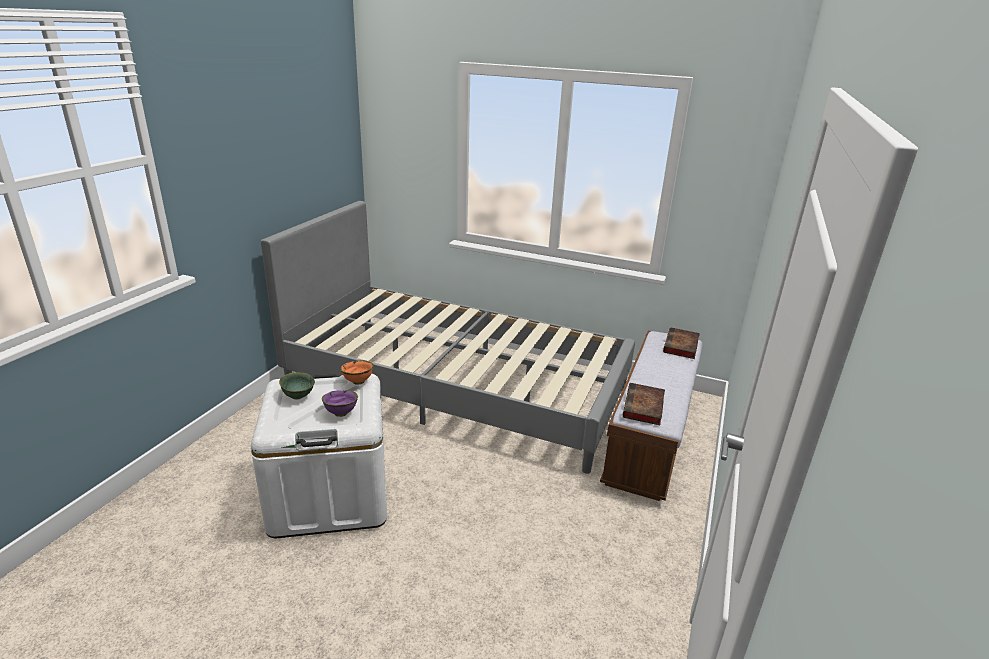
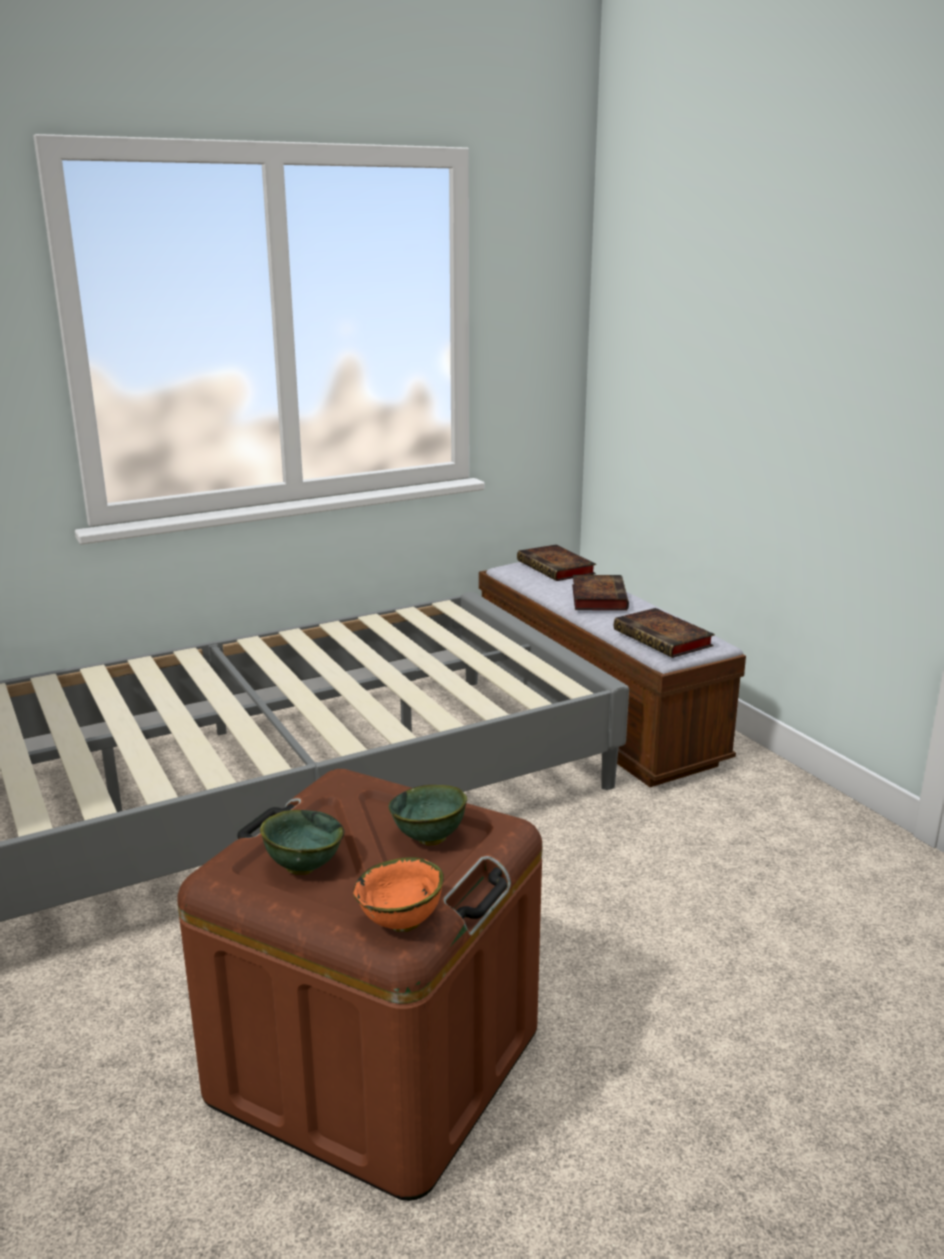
camera: 50 degrees left, 5 degrees down
white storage box [251,374,387,538] -> brown storage box [177,769,543,1201]
purple bowl [322,390,358,417] -> green bowl [388,785,467,846]
orange bowl [340,360,374,385] -> orange bowl moved to [353,857,444,932]
none -> book [572,575,629,610]

